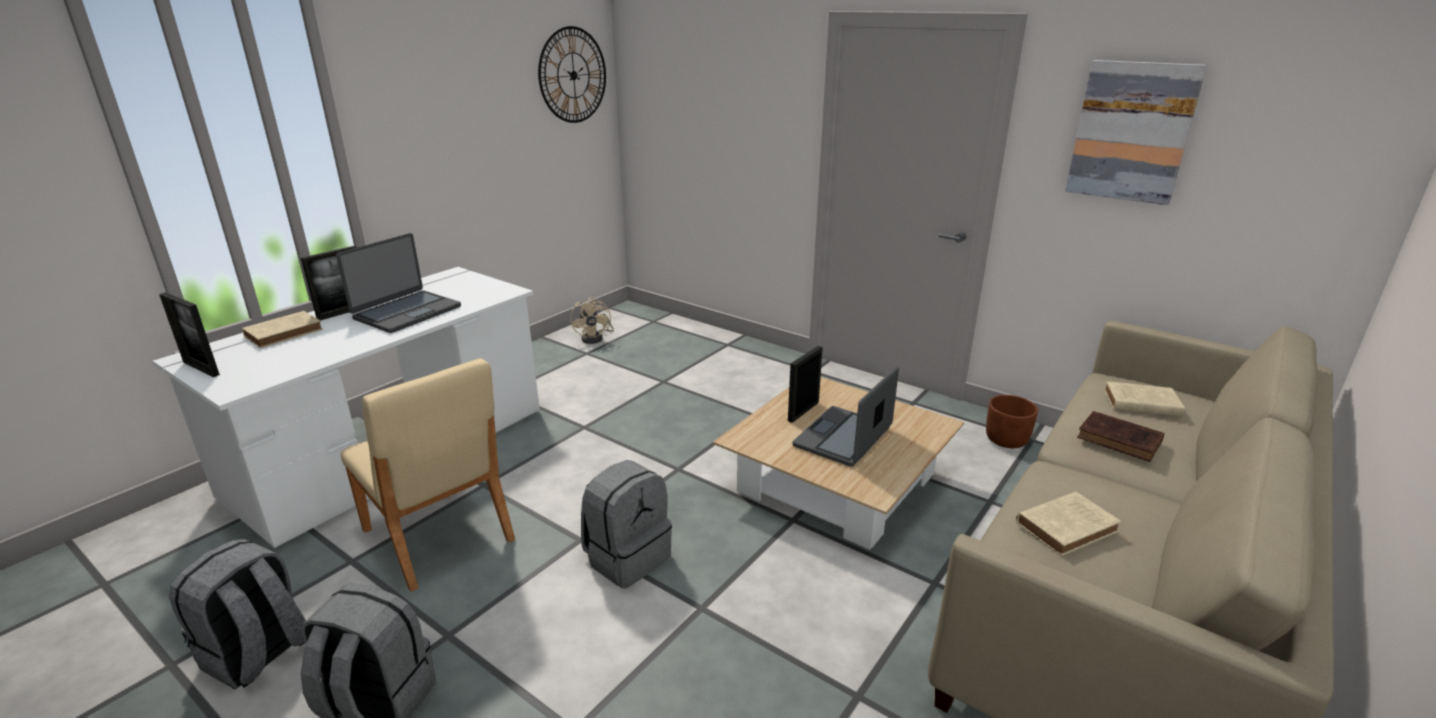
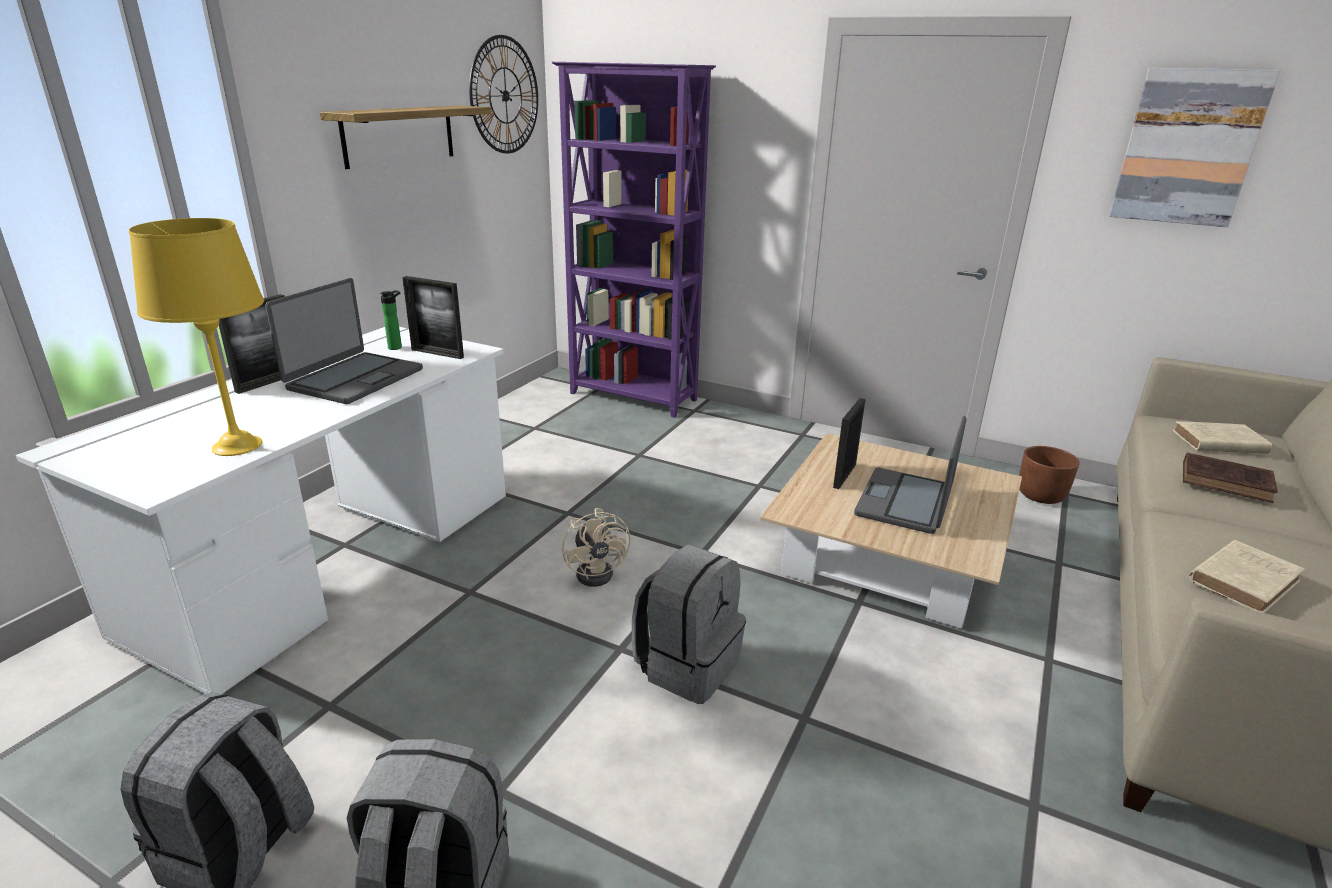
camera: 10 degrees left, 0 degrees up
picture frame [159,292,220,377] -> picture frame moved to [402,276,464,359]
beige book [242,311,323,348] -> none
beige chair [341,359,515,592] -> none
beige fan [570,297,614,344] -> beige fan moved to [562,508,630,587]
none -> yellow table lamp [129,218,264,456]
none -> shelf [320,105,491,169]
none -> bottle [380,290,402,350]
none -> purple bookcase [552,62,716,418]

